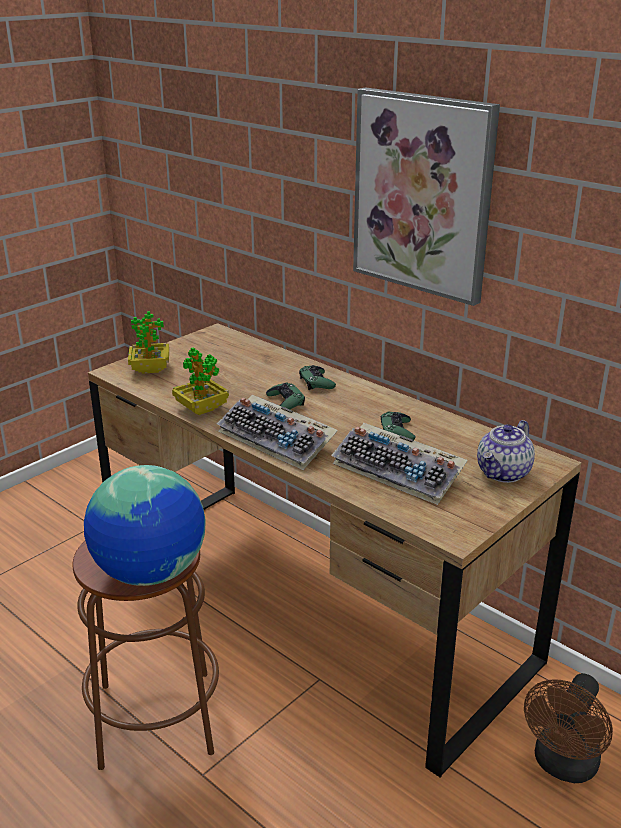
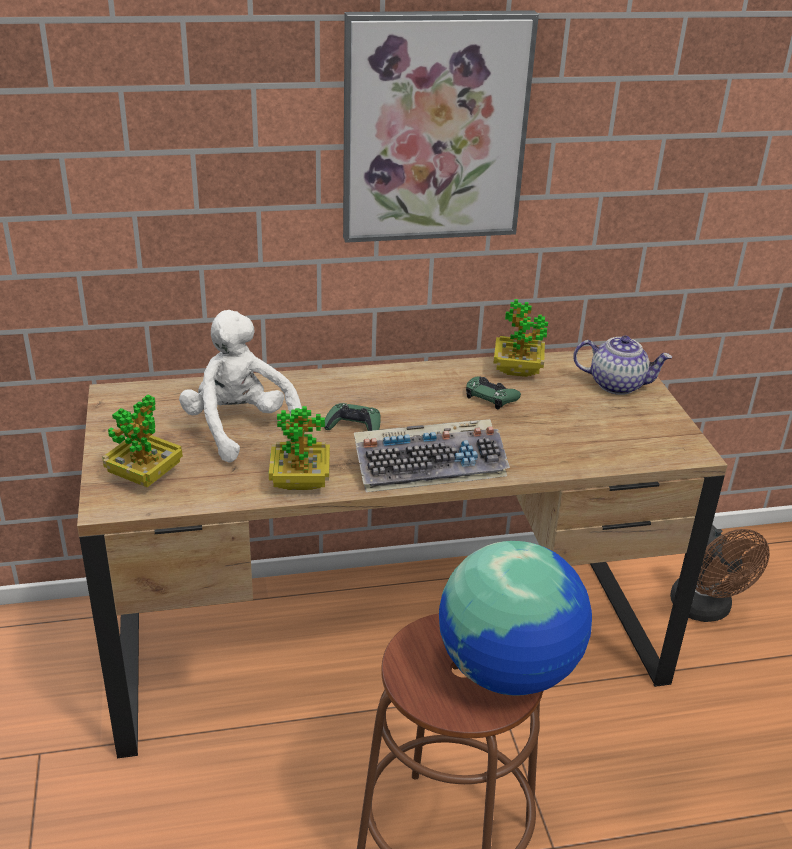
camera: 55 degrees left, 5 degrees up
green game controller [299,365,336,390] -> none
keyboard [331,423,468,505] -> none
teapot [477,420,535,483] -> teapot turned 60 degrees counterclockwise [573,336,672,395]
none -> white plush toy [179,310,302,463]
none -> potted plant [494,299,548,377]

